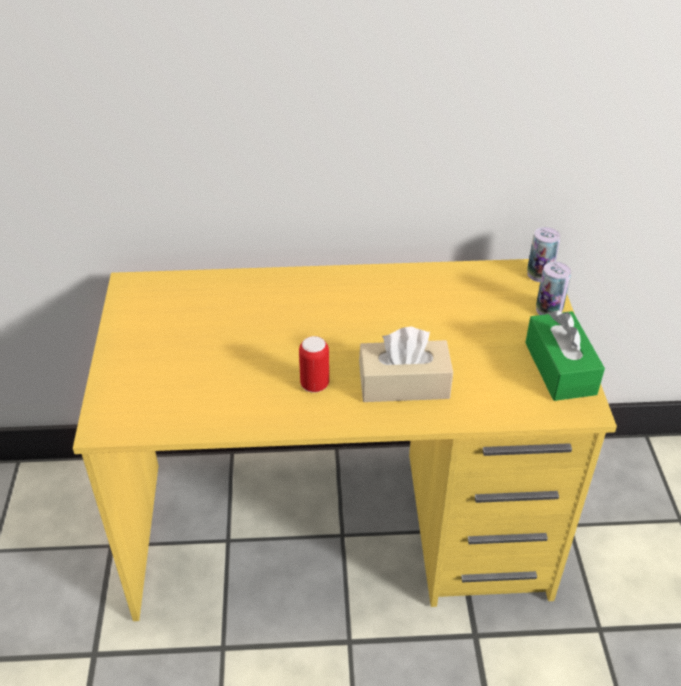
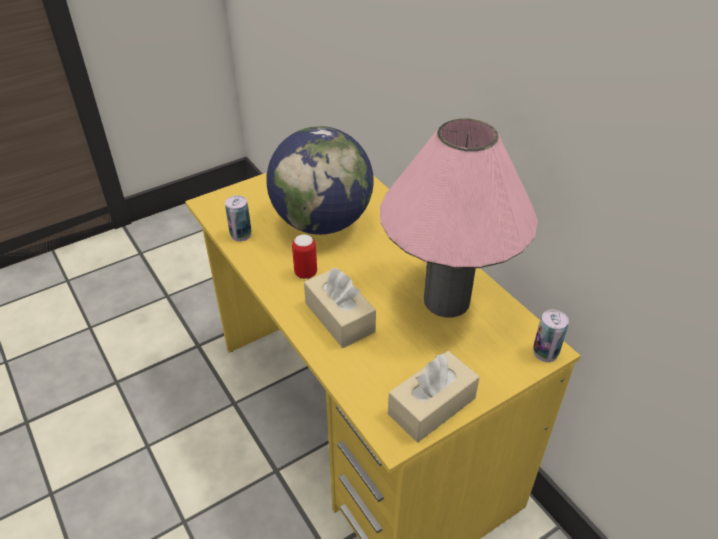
camera: 60 degrees right, 0 degrees up
green tissue box [525,310,605,401] -> beige tissue box [388,351,480,442]
can [536,262,571,315] -> can moved to [225,195,252,242]
none -> globe [266,126,374,235]
none -> pink table lamp [380,119,538,317]

